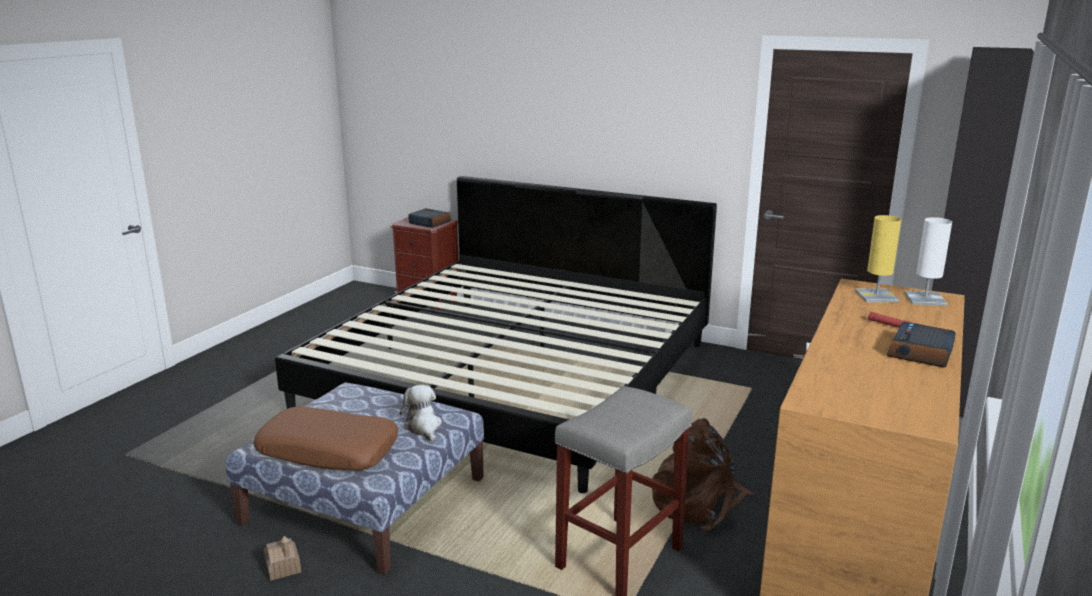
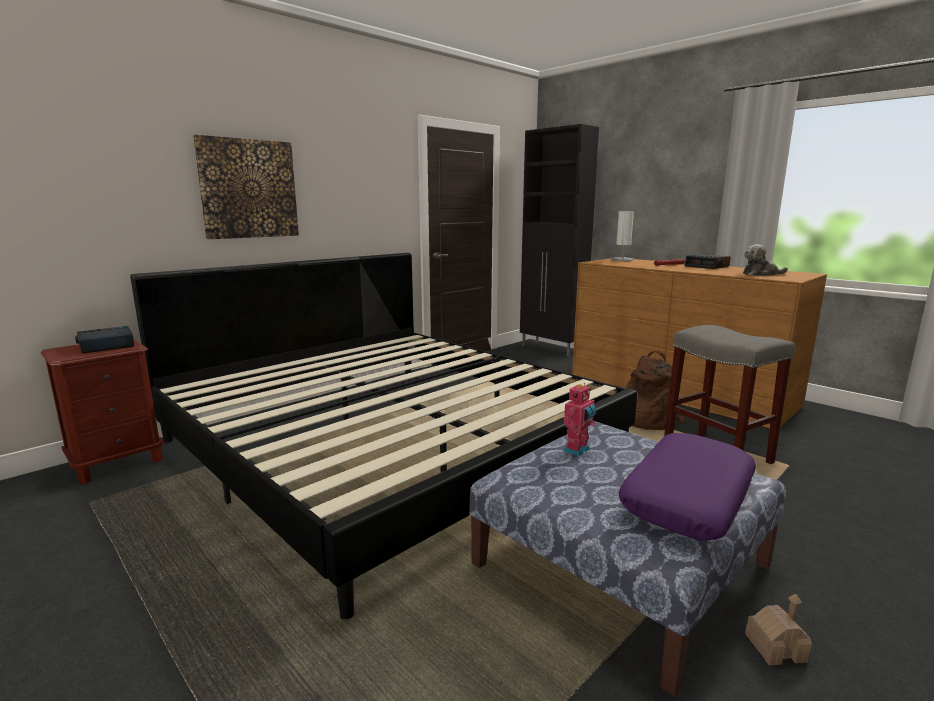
camera: 70 degrees left, 5 degrees down
brown pillow [254,406,398,470] -> purple pillow [619,433,756,540]
plush toy [400,385,442,442] -> plush toy moved to [743,244,788,276]
yellow table lamp [855,215,901,302] -> none
none -> picture [193,135,299,239]
none -> toy robot [563,383,596,457]

